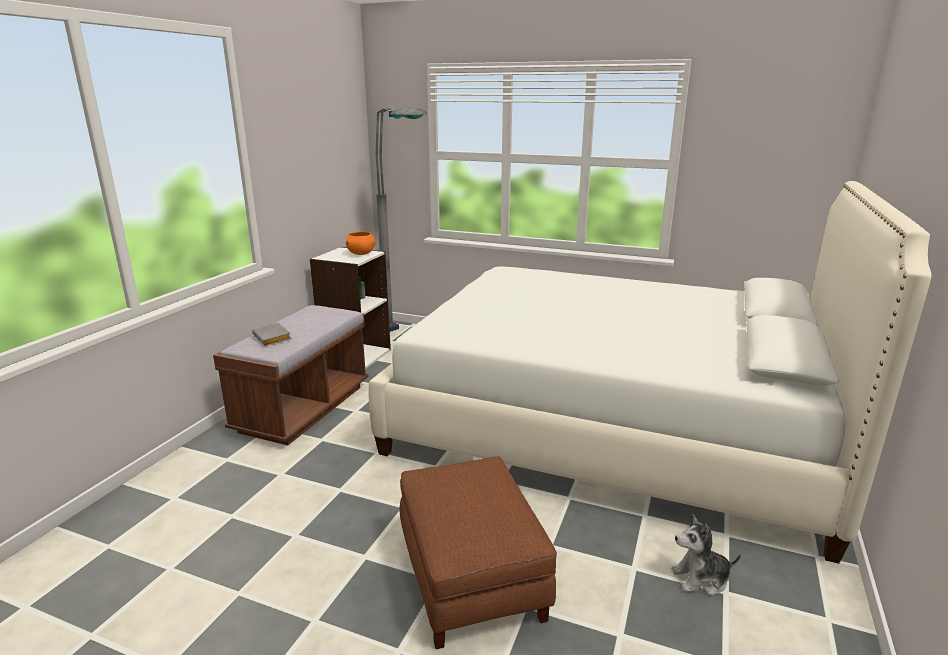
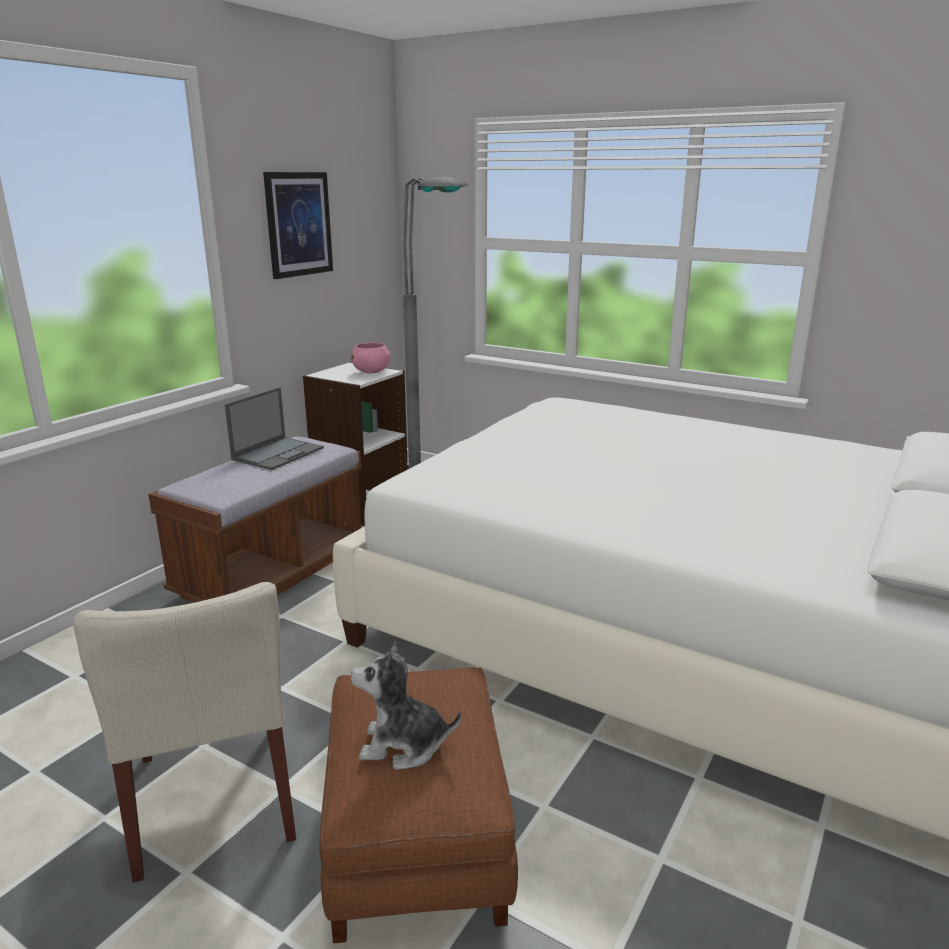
camera: 10 degrees right, 0 degrees up
grey book [252,323,292,346] -> none
orange bowl [346,232,375,255] -> pink bowl [351,342,390,374]
plush toy [671,514,741,596] -> plush toy moved to [351,642,462,770]
none -> beige chair [73,582,296,883]
none -> laptop [225,387,324,470]
none -> picture [263,172,333,279]

